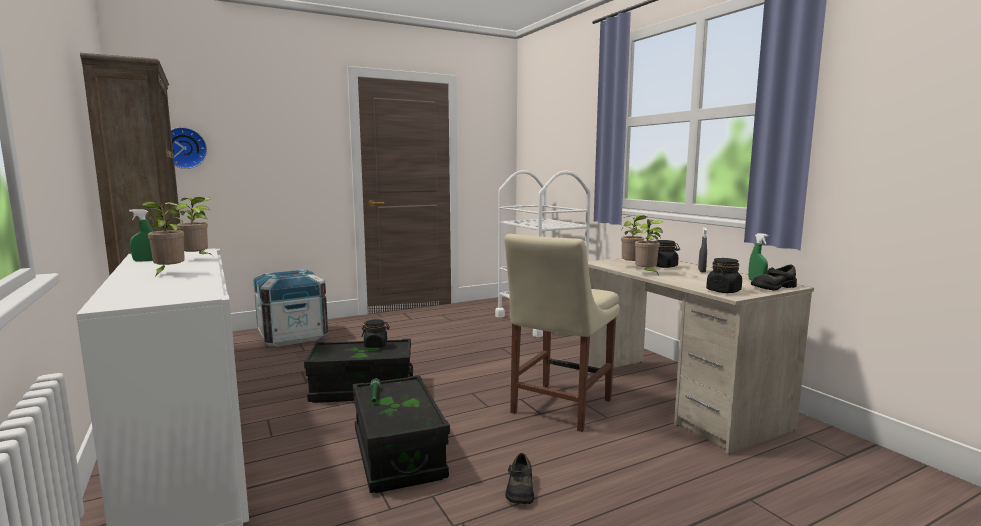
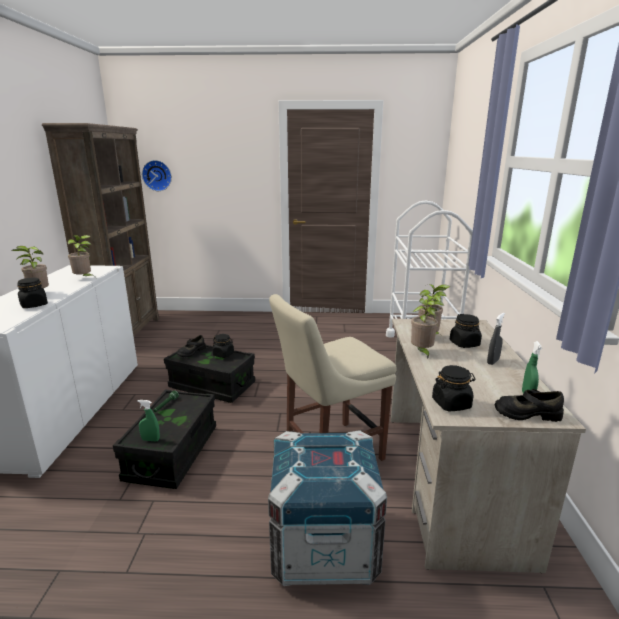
camera: 30 degrees right, 10 degrees up
green spray bottle [129,209,154,261] -> green spray bottle moved to [137,400,160,441]
crate [253,270,328,347] -> crate moved to [268,430,387,586]
black shoe [505,453,534,504] -> black shoe moved to [177,335,206,357]
none -> black jar [17,278,48,308]

